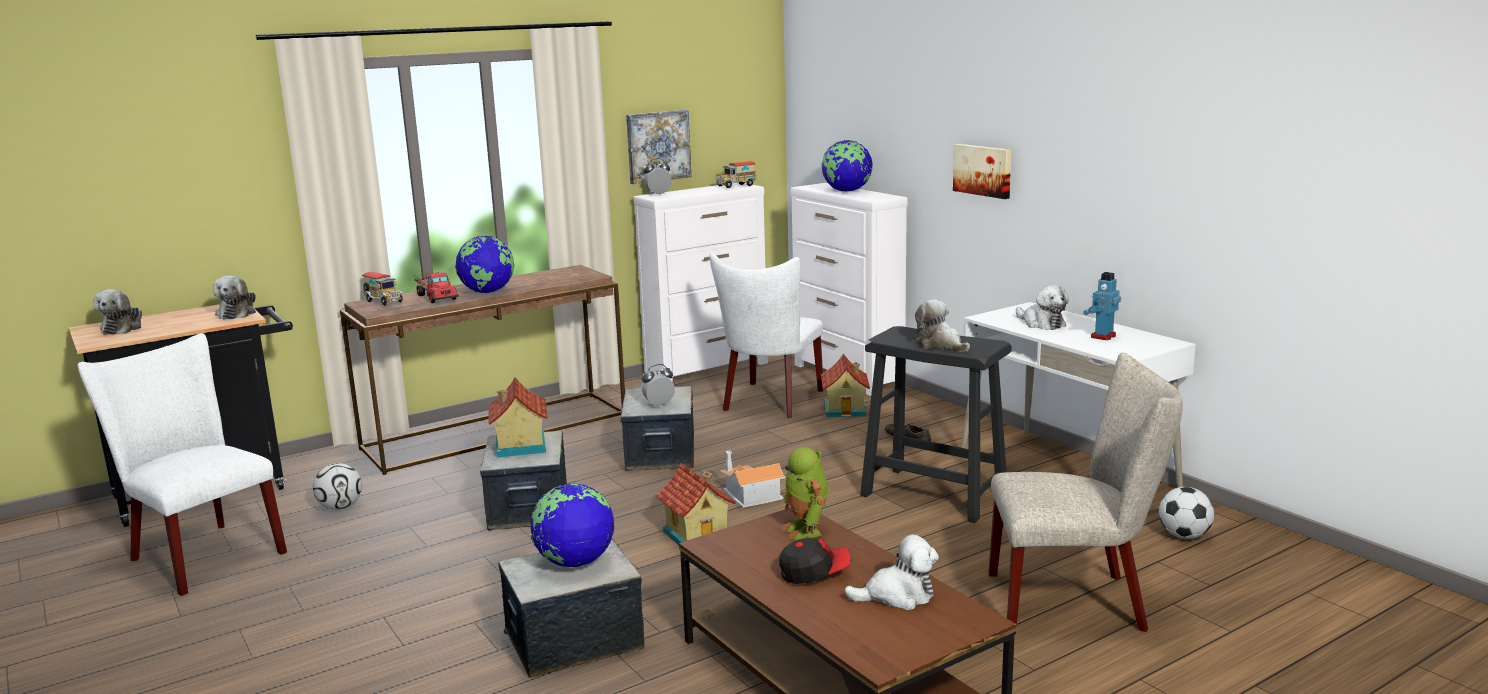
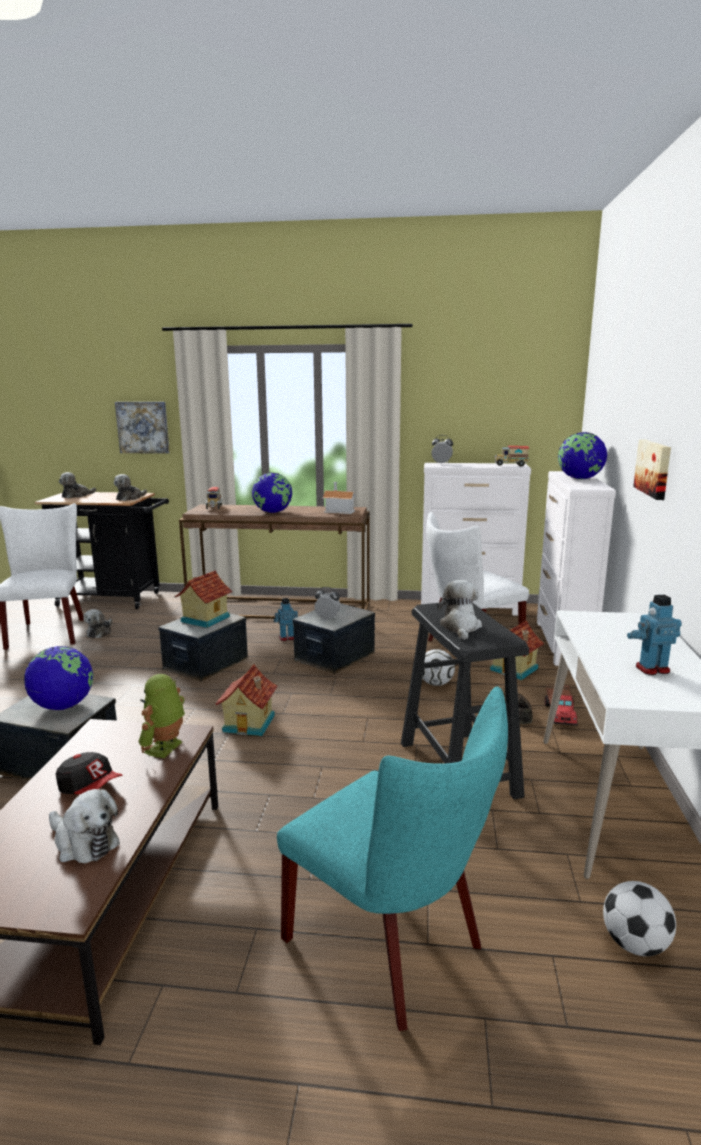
camera: 40 degrees right, 0 degrees up
football [313,463,362,510] -> football moved to [422,649,455,686]
toy truck [415,272,459,303] -> toy truck moved to [545,684,578,726]
picture [626,110,692,184] -> picture moved to [115,402,170,454]
toy house [720,450,785,508] -> toy house moved to [322,482,356,514]
beige chair [988,353,1183,635] -> turquoise chair [277,687,508,1031]
plush toy [1016,285,1069,330] -> plush toy moved to [83,609,112,638]
none -> toy robot [274,598,298,641]

